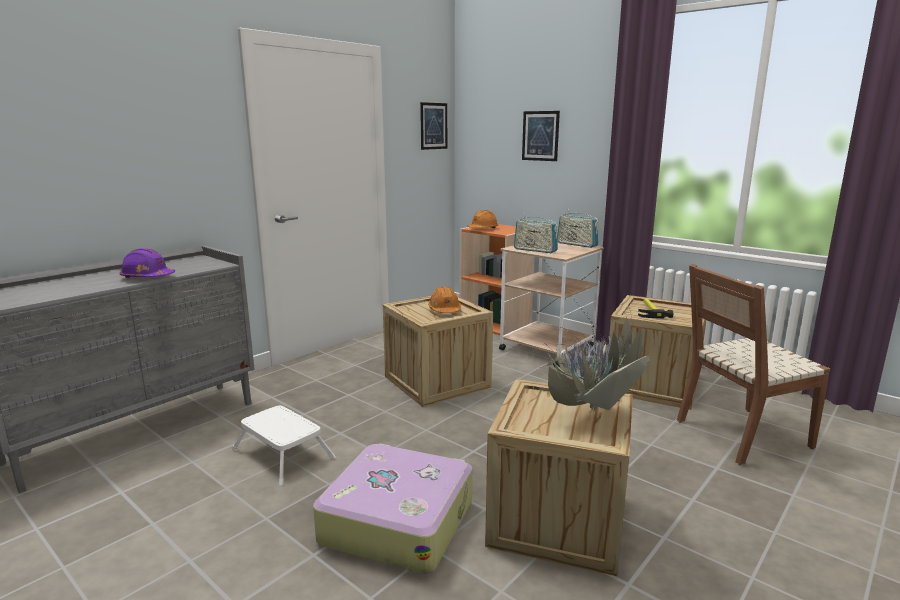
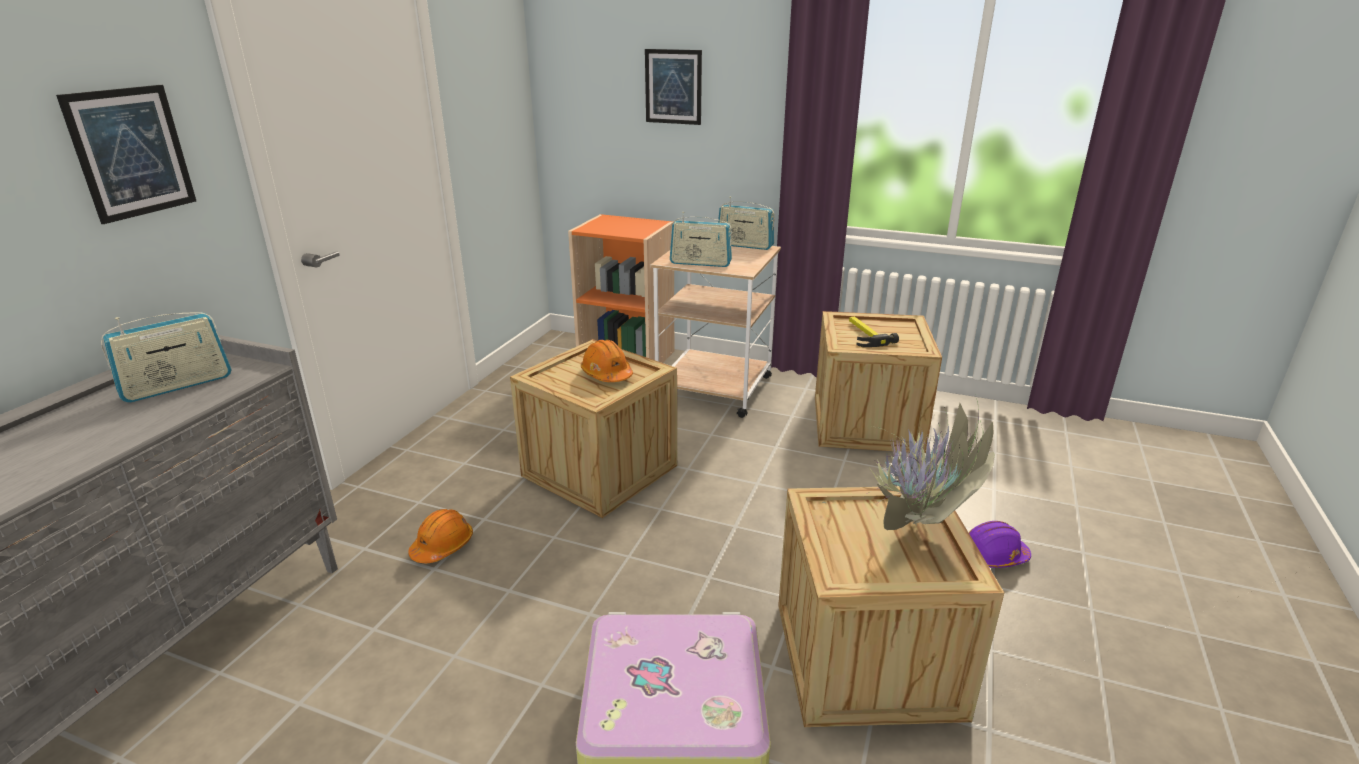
camera: 20 degrees left, 10 degrees up
purple hard hat [119,248,175,278] -> purple hard hat moved to [969,521,1031,568]
white step ladder [231,406,336,485] -> none
picture [420,102,447,150] -> picture moved to [56,85,196,224]
orange hard hat [468,210,499,228] -> orange hard hat moved to [408,509,473,563]
chair [677,264,830,465] -> none
none -> radio [101,312,232,402]

